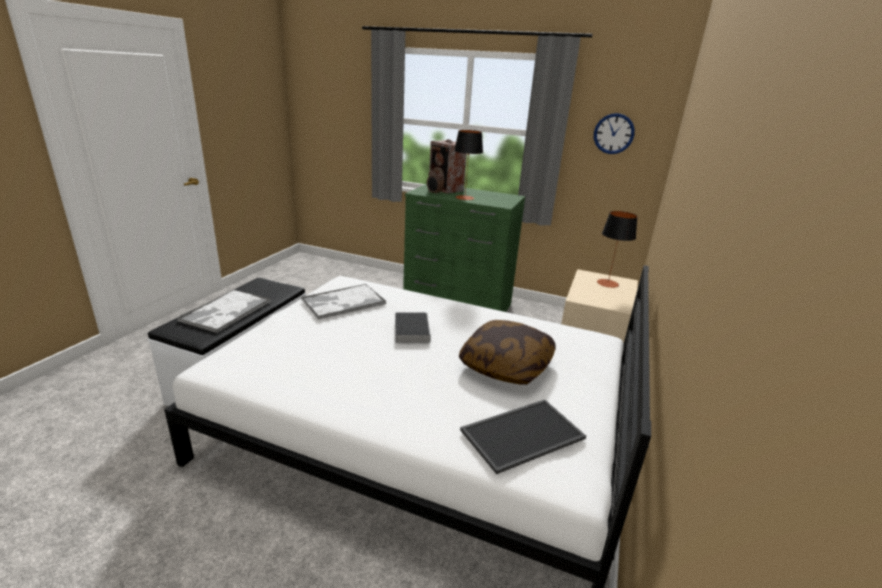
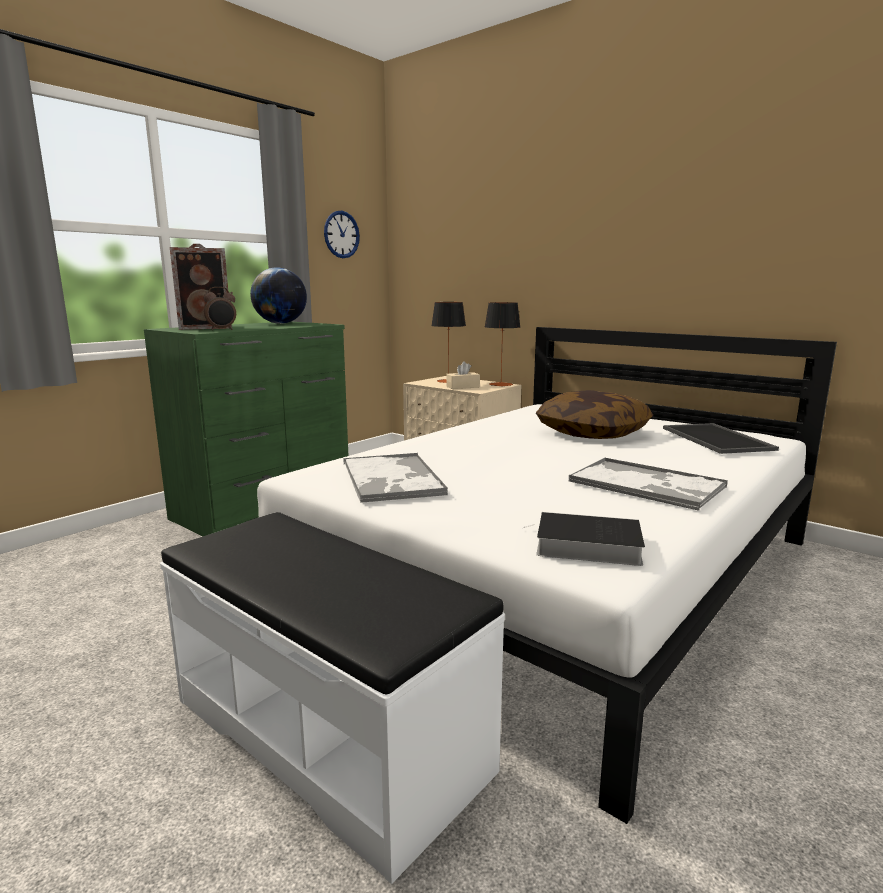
camera: 70 degrees left, 10 degrees down
tray [177,289,271,333] -> tray moved to [568,457,728,511]
book [395,312,431,343] -> book moved to [524,512,645,566]
table lamp [454,130,483,200] -> table lamp moved to [485,302,520,386]
none -> globe [250,267,307,324]
none -> beige tissue box [446,361,480,389]

